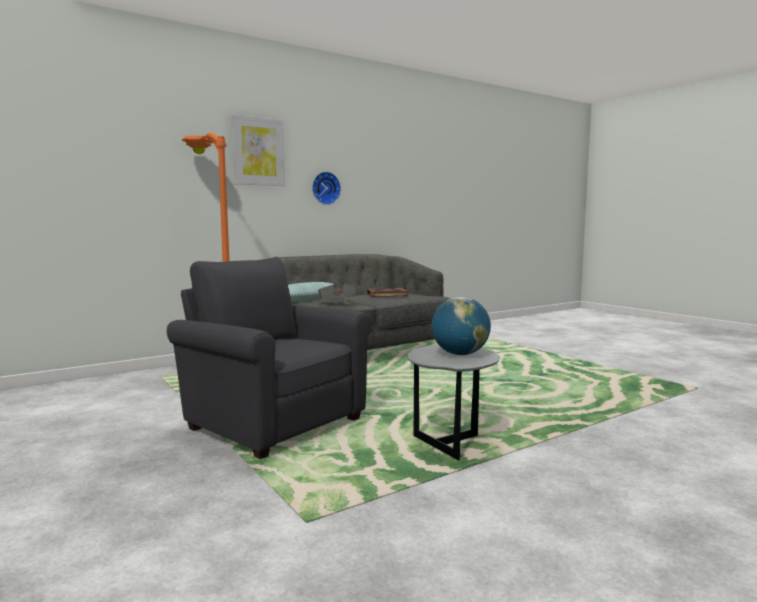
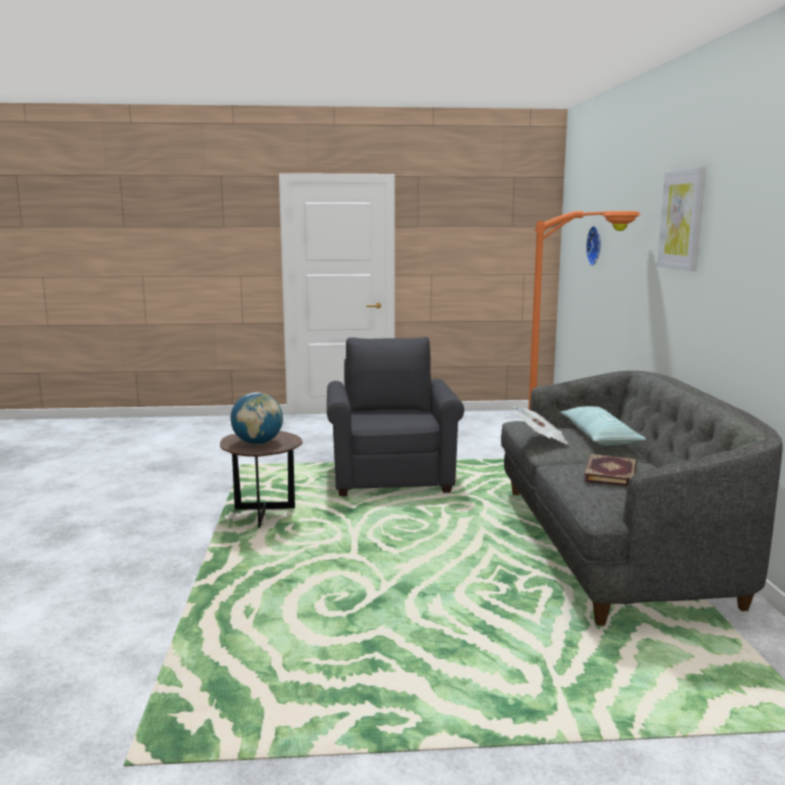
camera: 120 degrees right, 5 degrees up
grey armchair [167,257,372,459] -> grey armchair turned 75 degrees counterclockwise [327,337,464,496]
wall clock [312,172,341,205] -> wall clock moved to [586,226,601,266]
grey side table [407,345,500,461] -> brown side table [220,431,303,528]

